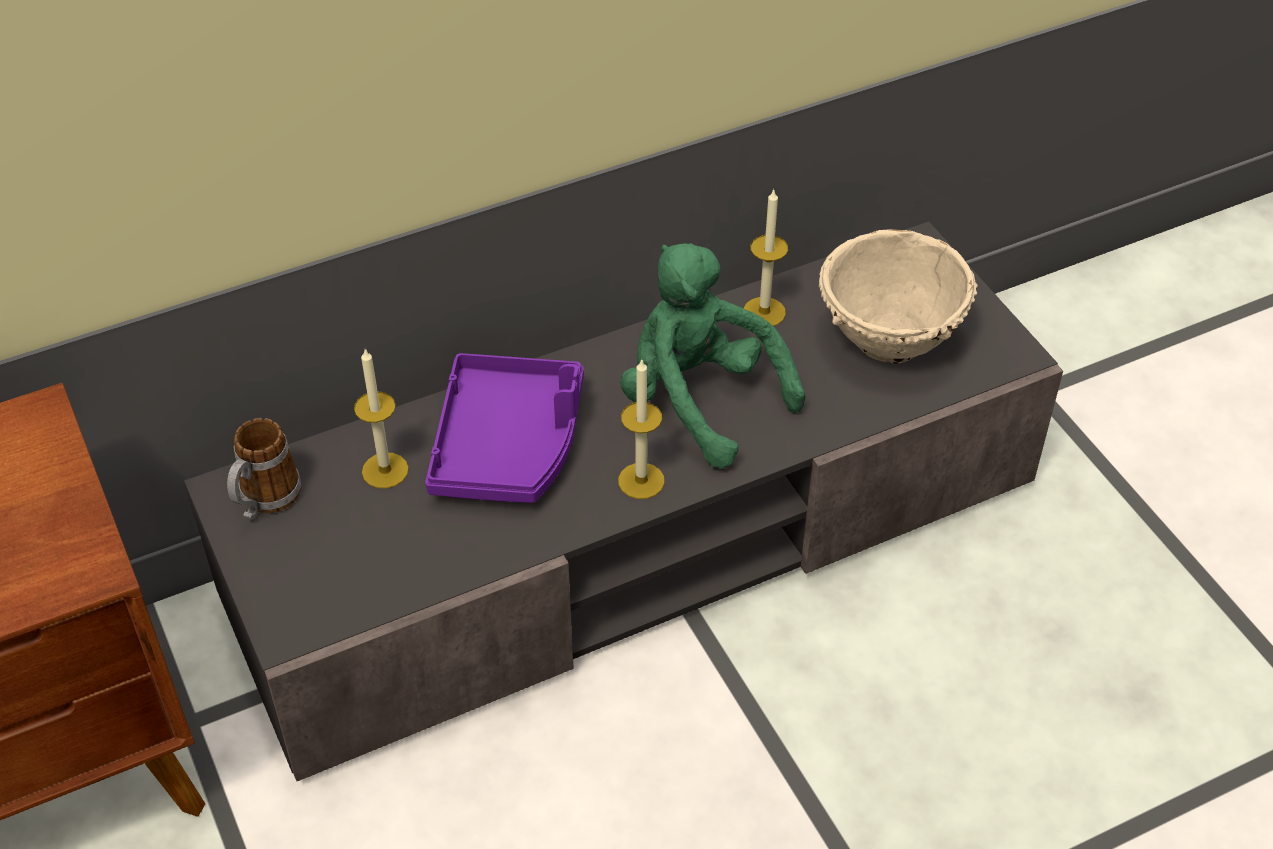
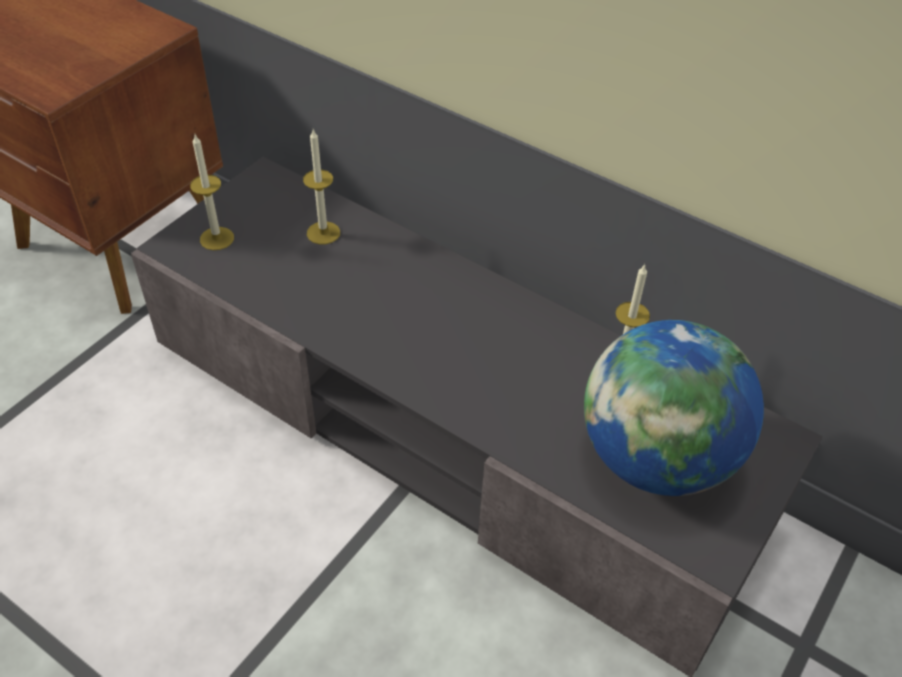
camera: 60 degrees right, 0 degrees up
mug [227,418,302,520] -> none
purple tray [425,353,584,503] -> none
candle [618,358,665,499] -> candle moved to [190,135,234,250]
green plush toy [620,243,805,469] -> none
beige bowl [819,229,978,364] -> globe [584,320,764,496]

